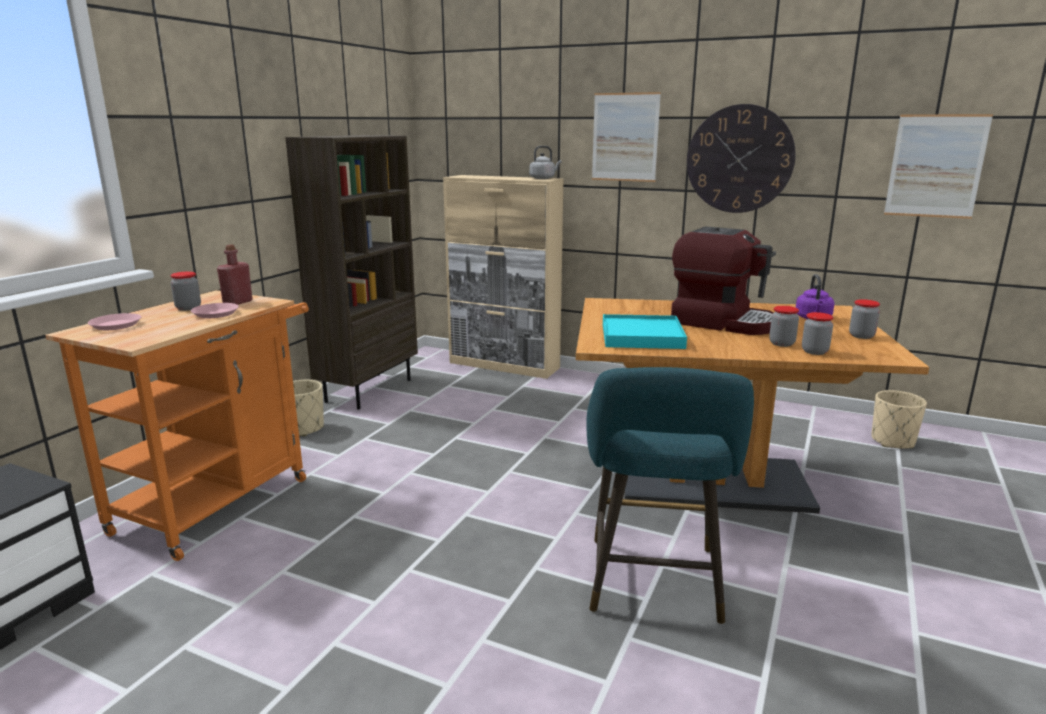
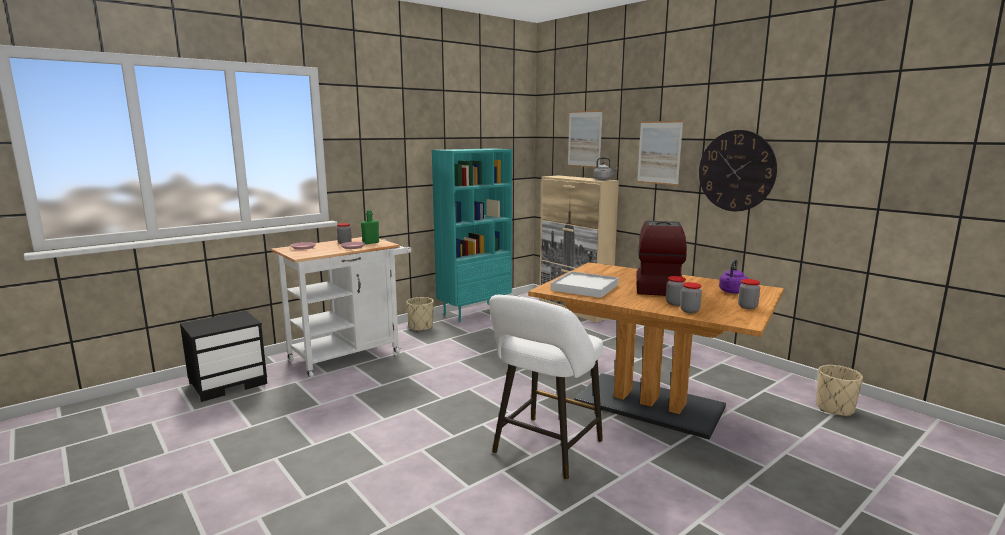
camera: 25 degrees right, 5 degrees down
orange cart [45,290,309,561] -> white cart [271,237,411,379]
red bottle [217,245,253,305] -> green bottle [361,210,379,244]
brown bookcase [285,135,418,410] -> turquoise bookcase [432,148,512,322]
turquoise stool [587,367,754,625] -> white stool [489,295,603,480]
turquoise tray [603,314,687,349] -> white tray [551,271,619,298]
coffee machine [671,226,776,335] -> coffee machine turned 135 degrees counterclockwise [636,221,687,296]
picture [884,114,993,219] -> picture moved to [568,111,603,168]

